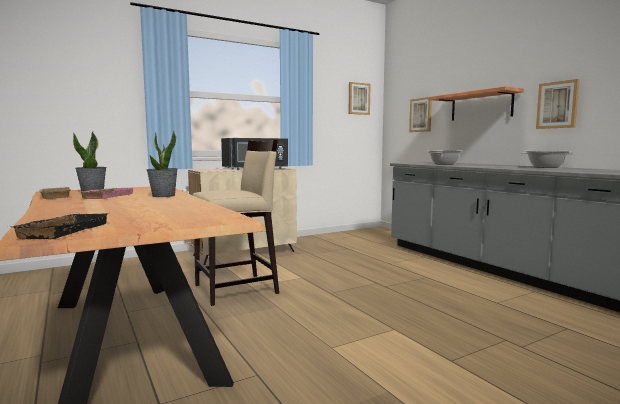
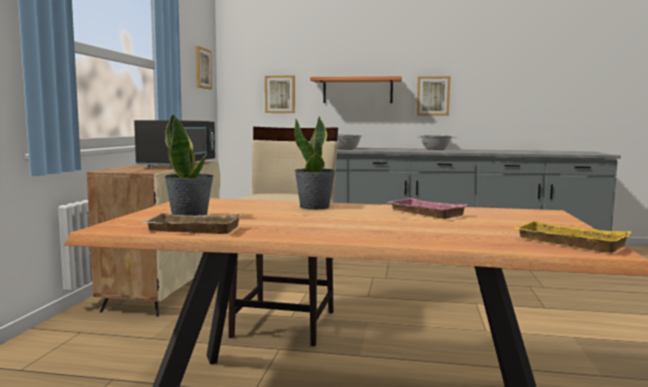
camera: 50 degrees left, 0 degrees up
black tray [10,213,110,239] -> yellow tray [513,221,632,253]
pink tray [81,188,133,199] -> pink tray moved to [387,198,468,219]

